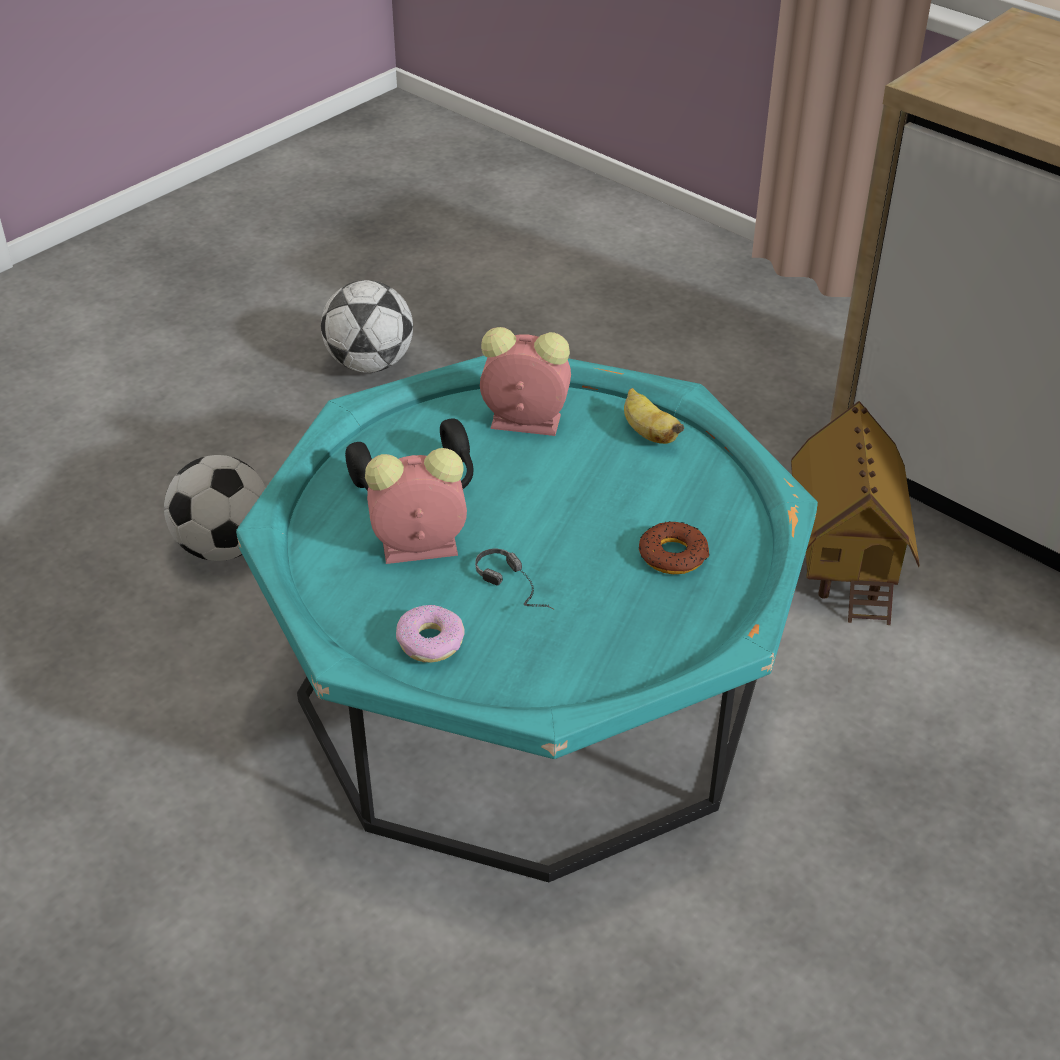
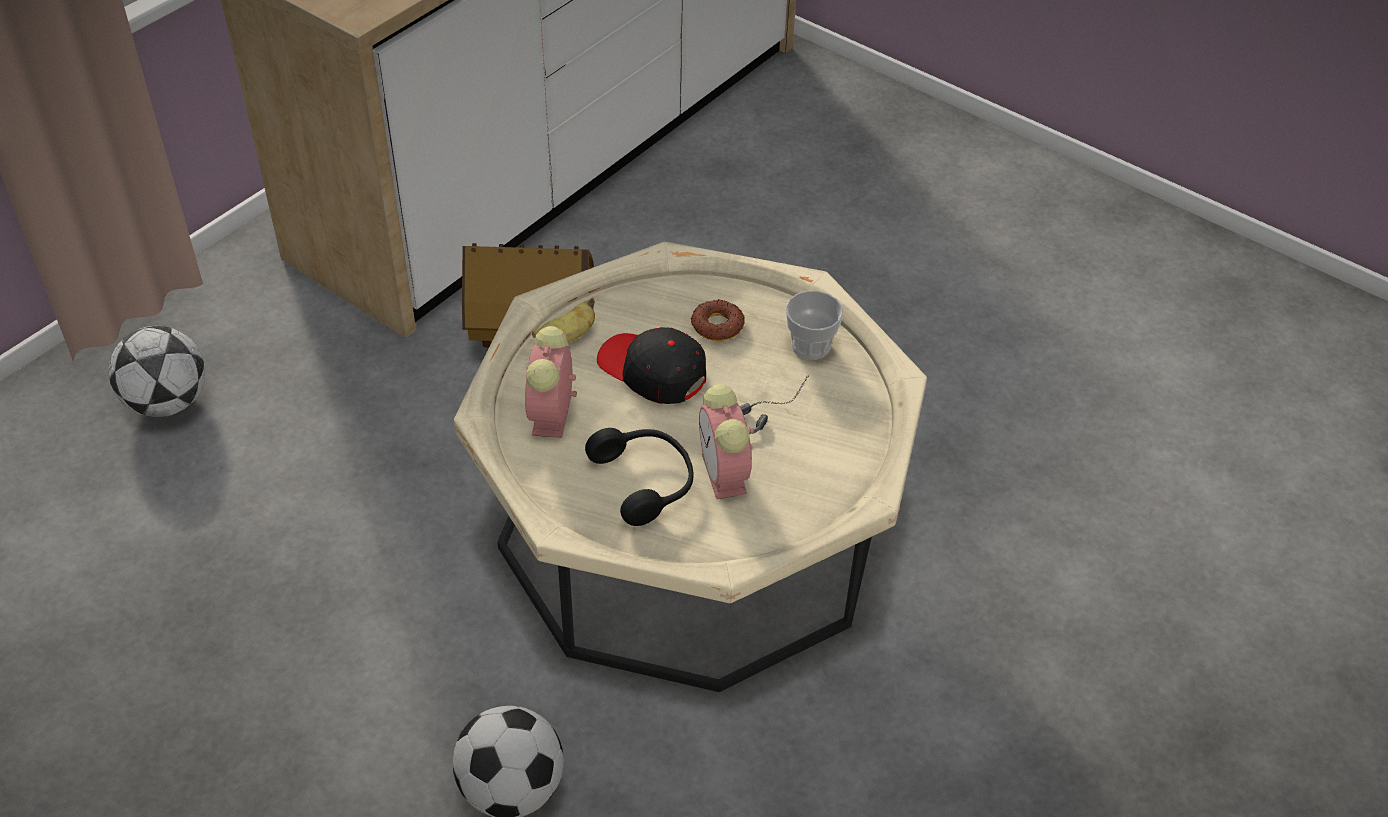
camera: 95 degrees left, 5 degrees up
turquoise coffee table [236,356,818,882] -> beige coffee table [454,242,927,692]
football [321,280,413,373] -> football moved to [108,326,205,417]
donut [396,605,465,662] -> none
none -> black cap [597,327,706,404]
none -> cup [786,291,843,360]

